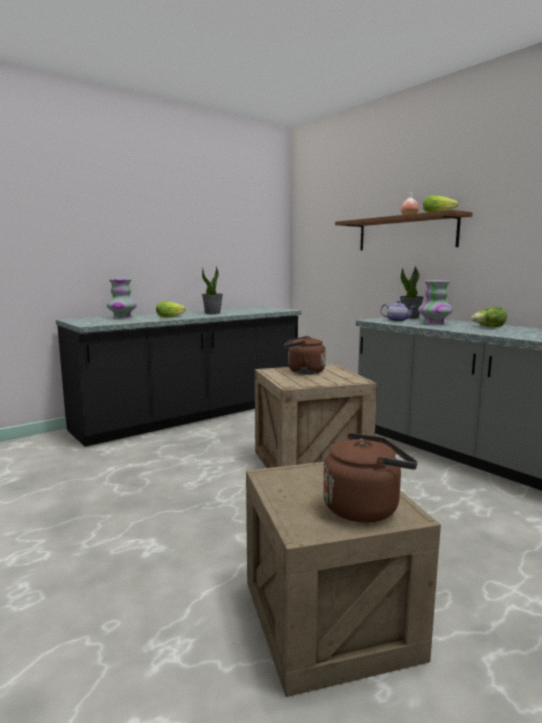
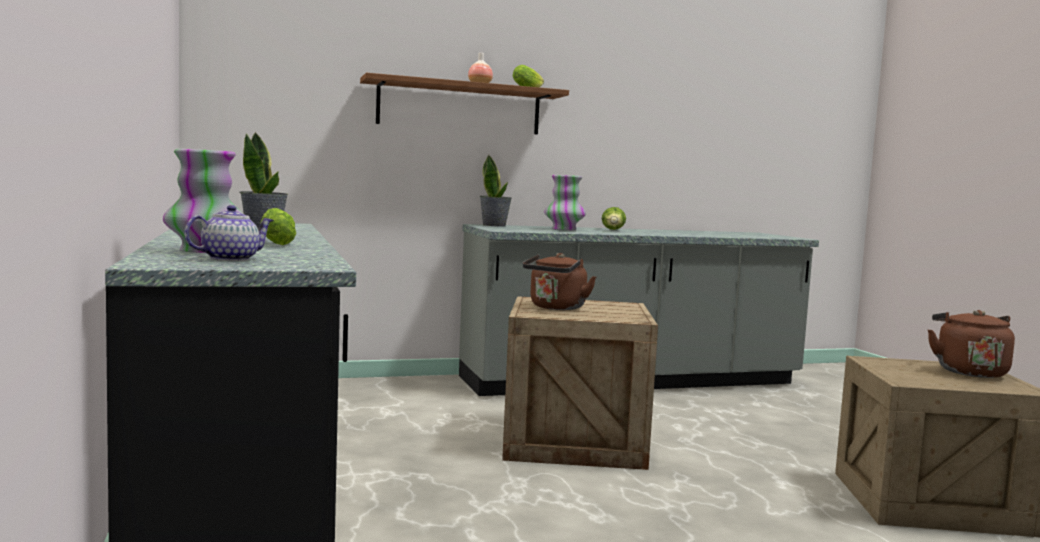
camera: 70 degrees left, 5 degrees down
teapot [380,300,416,322] -> teapot moved to [184,205,274,261]

